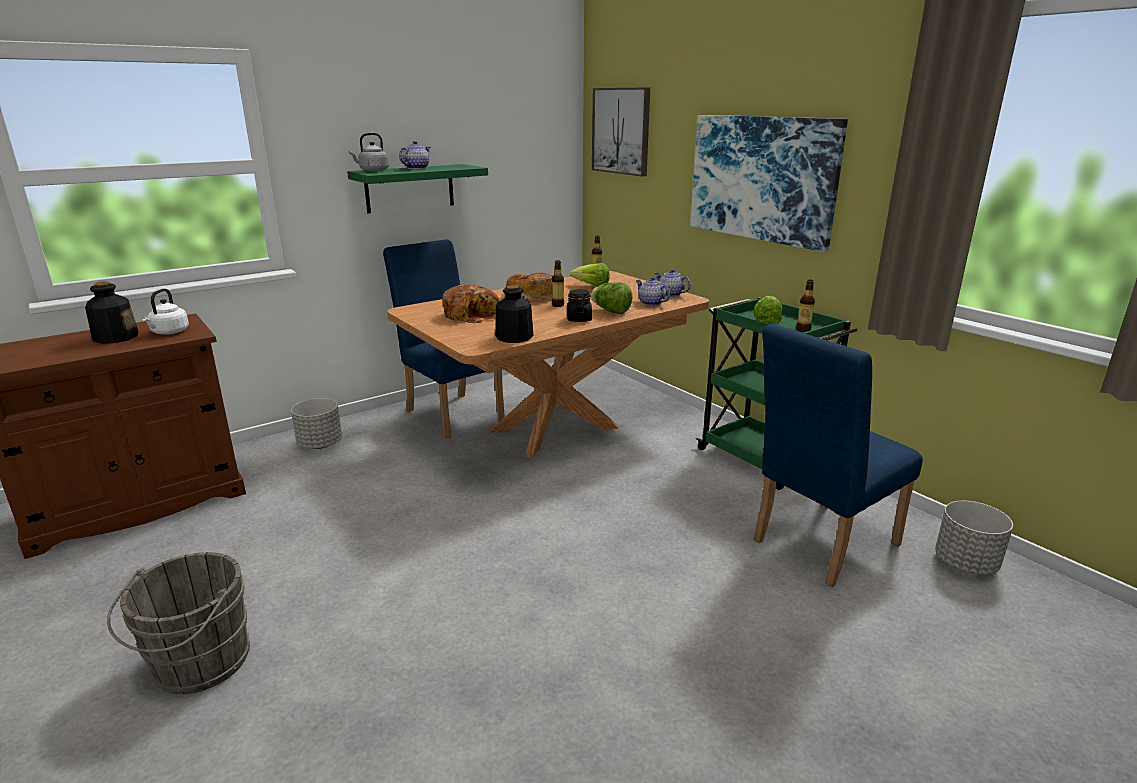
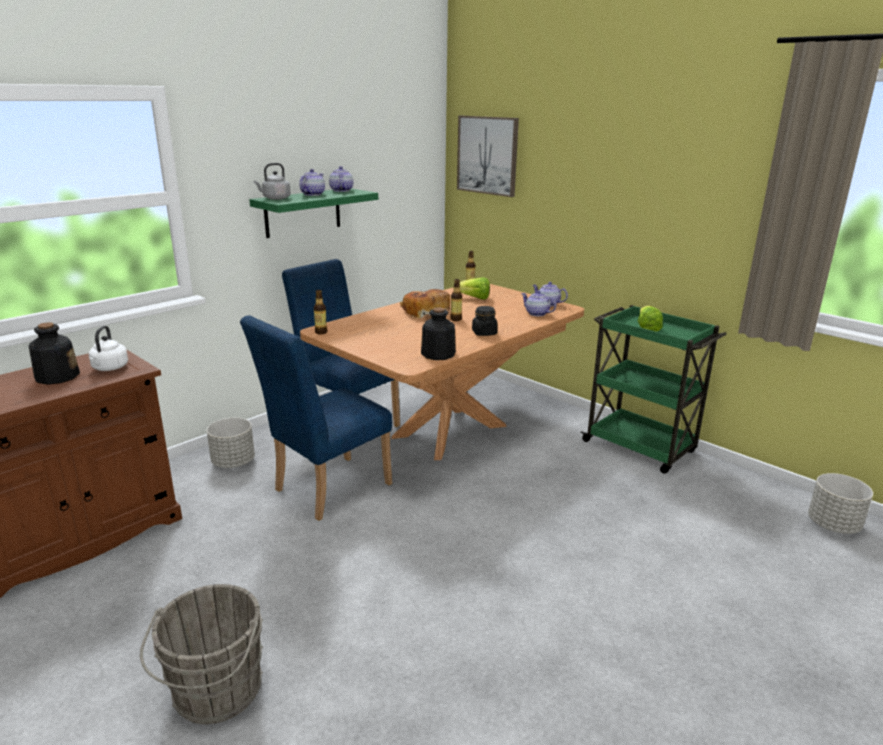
camera: 10 degrees left, 0 degrees up
bread [442,284,499,324] -> none
lettuce [591,282,633,314] -> none
picture [690,115,848,252] -> none
blue chair [754,324,923,587] -> blue chair moved to [240,315,392,521]
bottle [796,280,815,332] -> bottle moved to [314,290,327,334]
none -> teapot [329,166,353,192]

